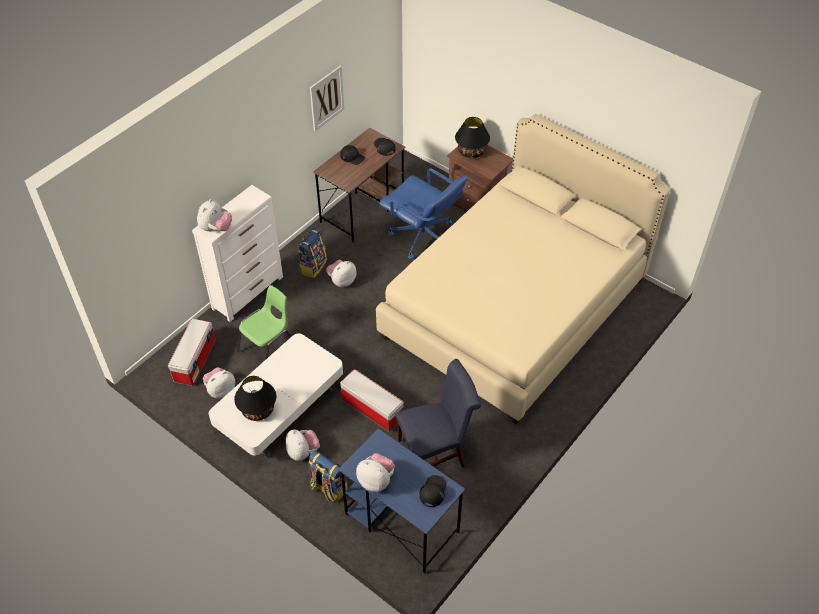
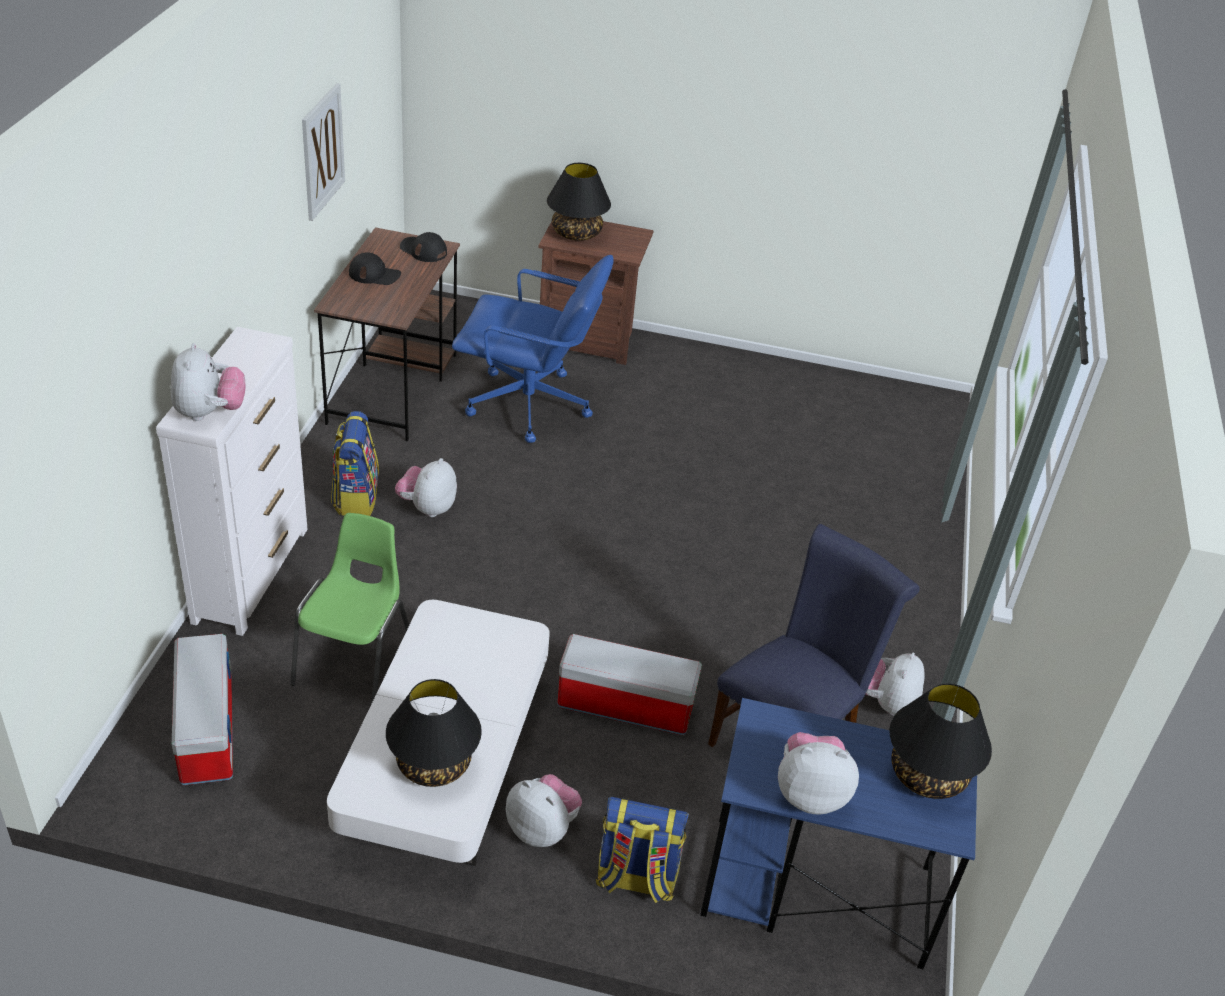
camera: 30 degrees left, 10 degrees down
plush toy [203,367,235,399] -> plush toy moved to [865,652,925,715]
beige bed [376,114,670,425] -> none
black cap [419,475,447,507] -> black table lamp [889,683,992,799]

